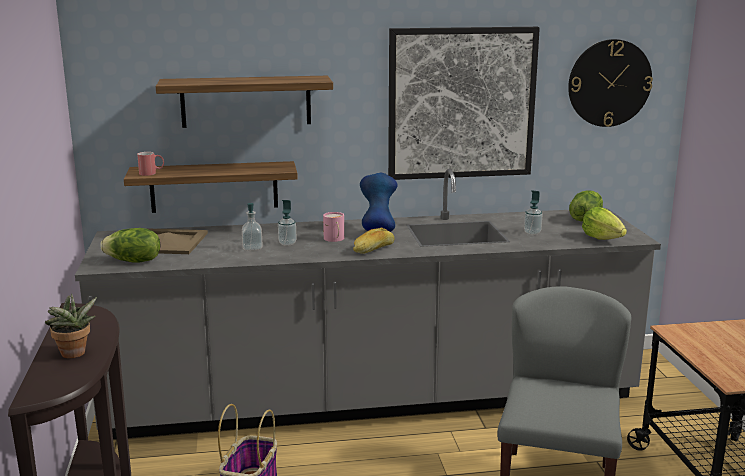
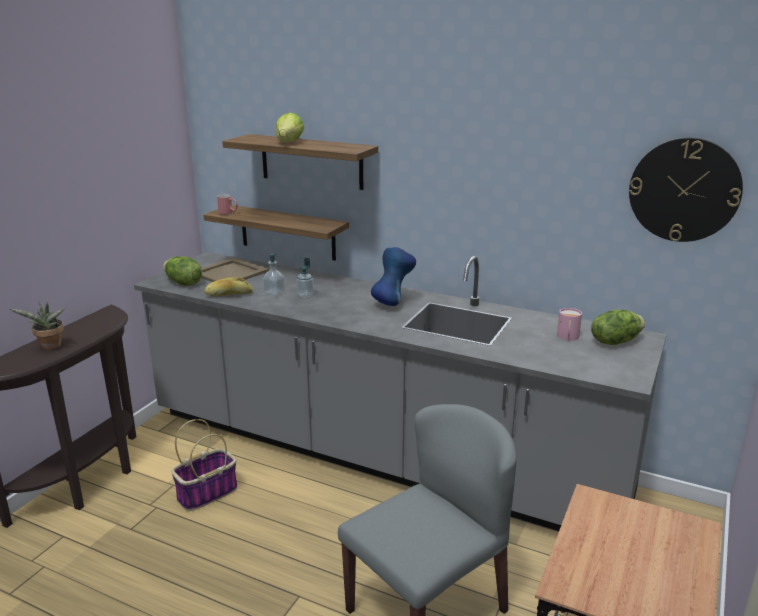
camera: 35 degrees right, 5 degrees up
pink mug [323,212,344,242] -> pink mug moved to [557,308,582,341]
bread [353,227,395,254] -> bread moved to [204,277,253,297]
picture [388,27,540,180] -> none
soap dispenser [524,190,542,235] -> none
lettuce [582,207,627,240] -> lettuce moved to [276,112,304,142]

